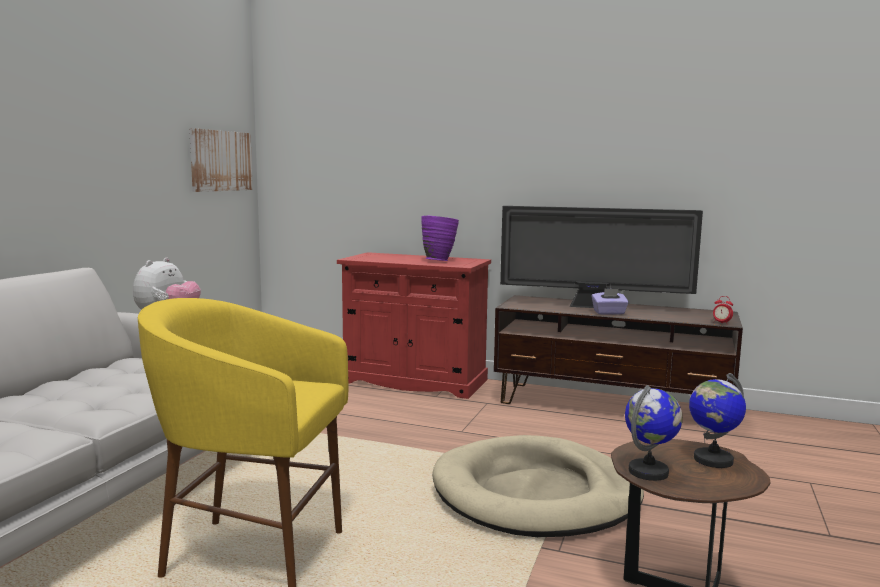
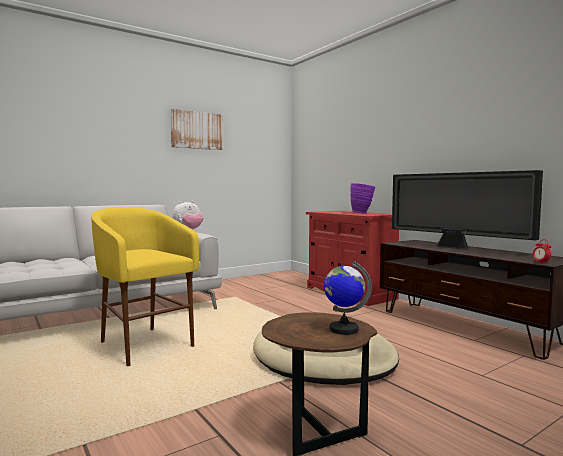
camera: 35 degrees right, 5 degrees down
picture [189,128,253,192] -> picture moved to [171,109,223,150]
purple tissue box [592,288,629,315] -> none
globe [625,385,683,481] -> none

